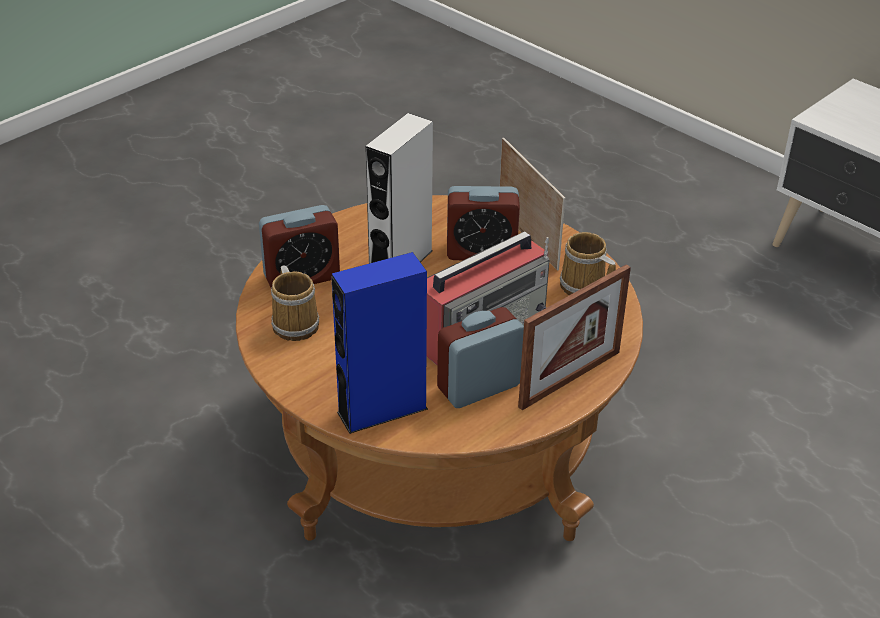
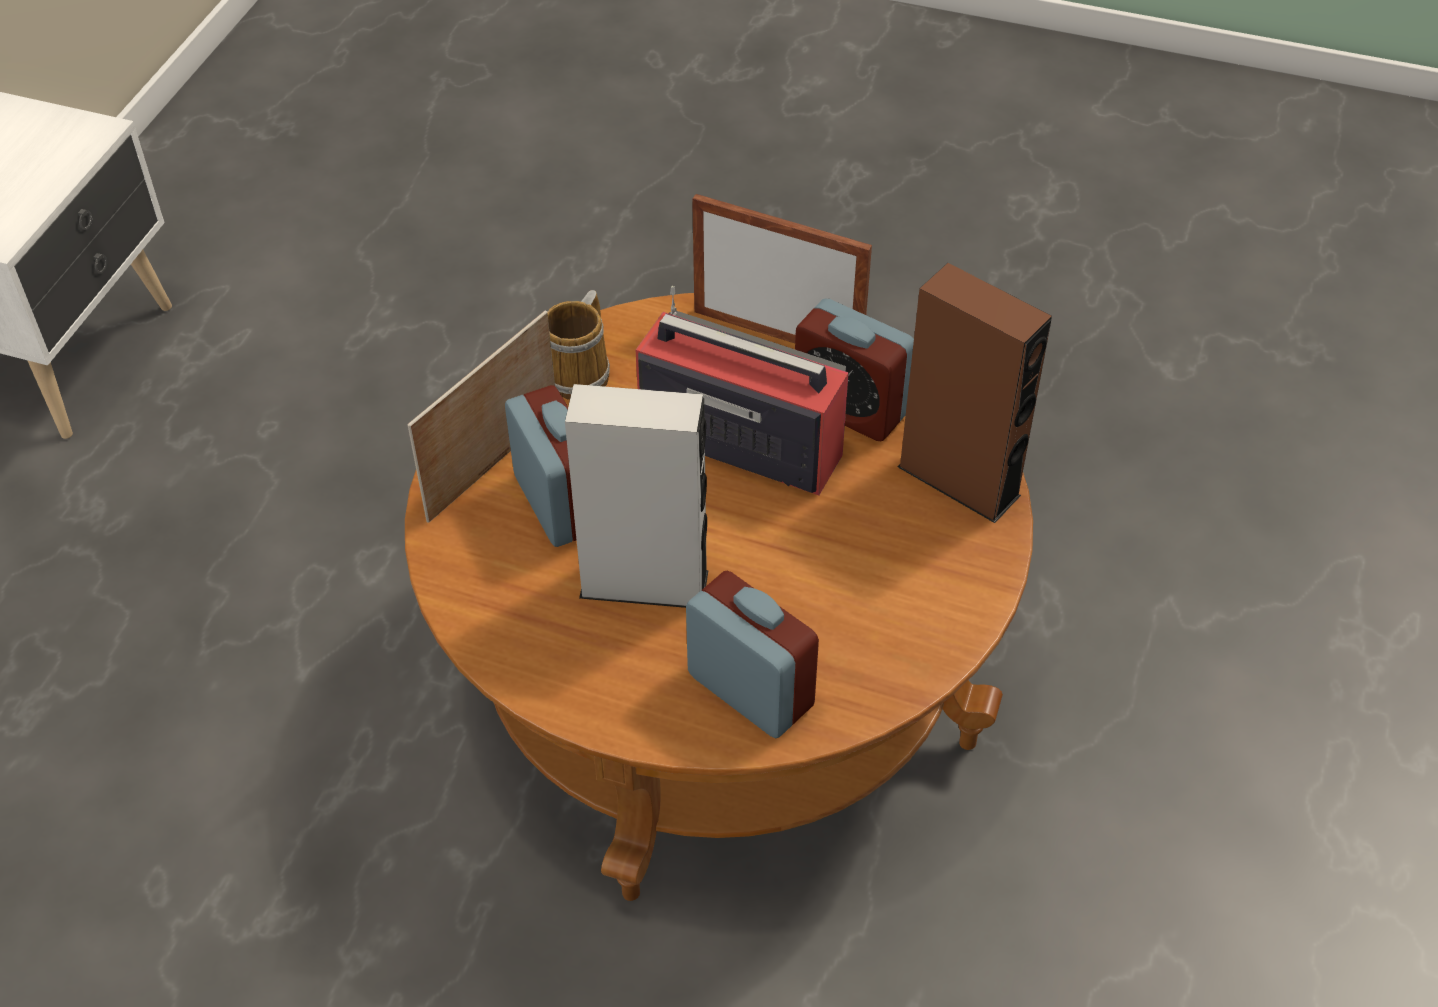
camera: 115 degrees left, 10 degrees up
mug [271,265,320,341] -> none
blue speaker [331,252,428,434] -> brown speaker [897,263,1052,523]

